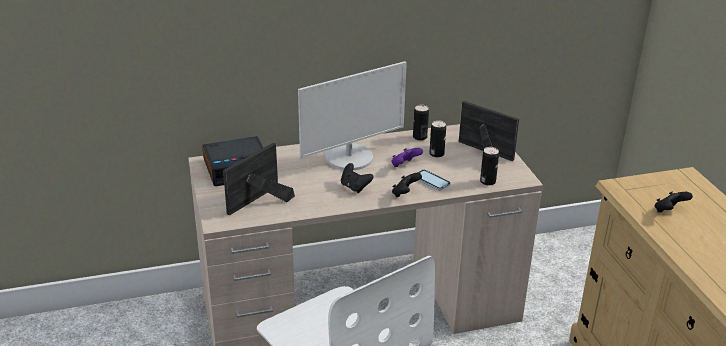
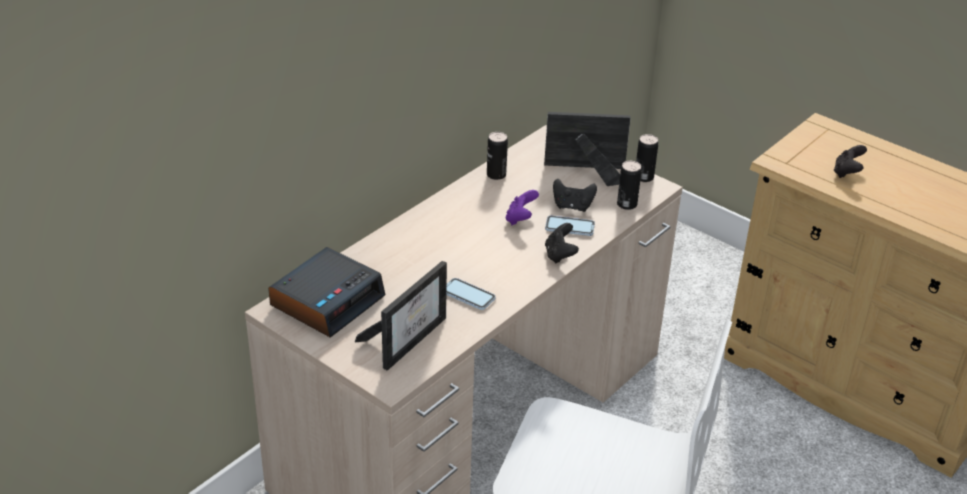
camera: 35 degrees left, 5 degrees up
picture frame [223,143,295,215] -> picture frame turned 150 degrees counterclockwise [355,261,447,371]
monitor [298,61,407,170] -> none
black game controller [341,163,374,193] -> black game controller moved to [553,179,597,212]
can [429,120,446,158] -> can moved to [636,134,658,182]
none -> phone [446,278,496,310]

